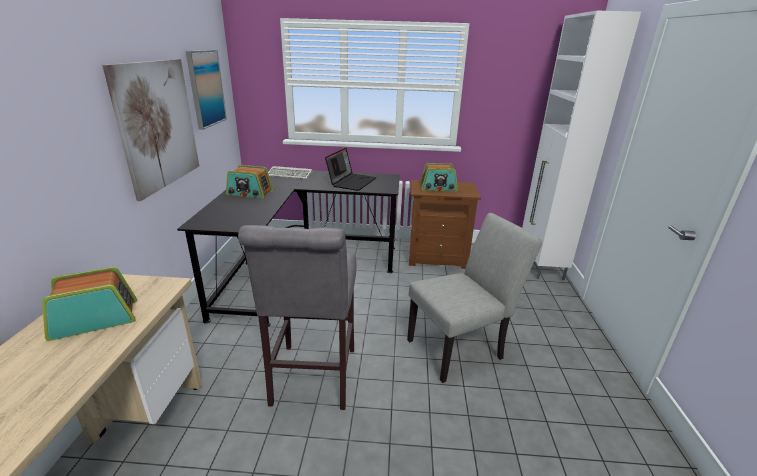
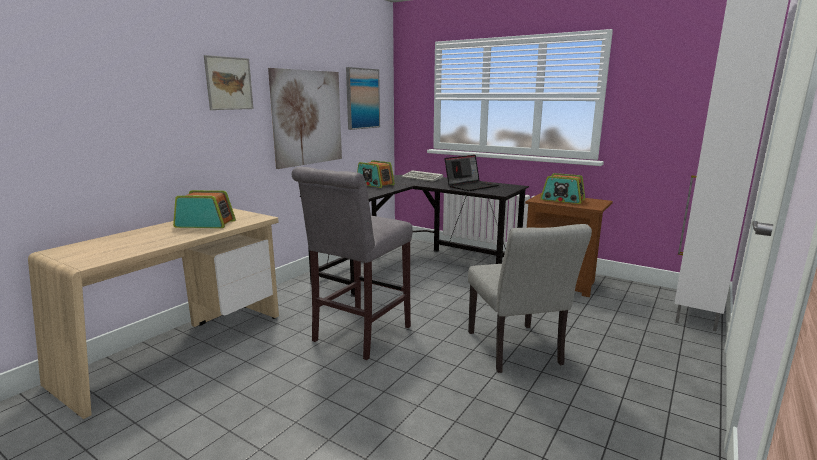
camera: 30 degrees right, 10 degrees down
grey chair [407,213,542,383] -> grey chair turned 75 degrees clockwise [468,224,592,373]
none -> picture [204,55,254,110]

